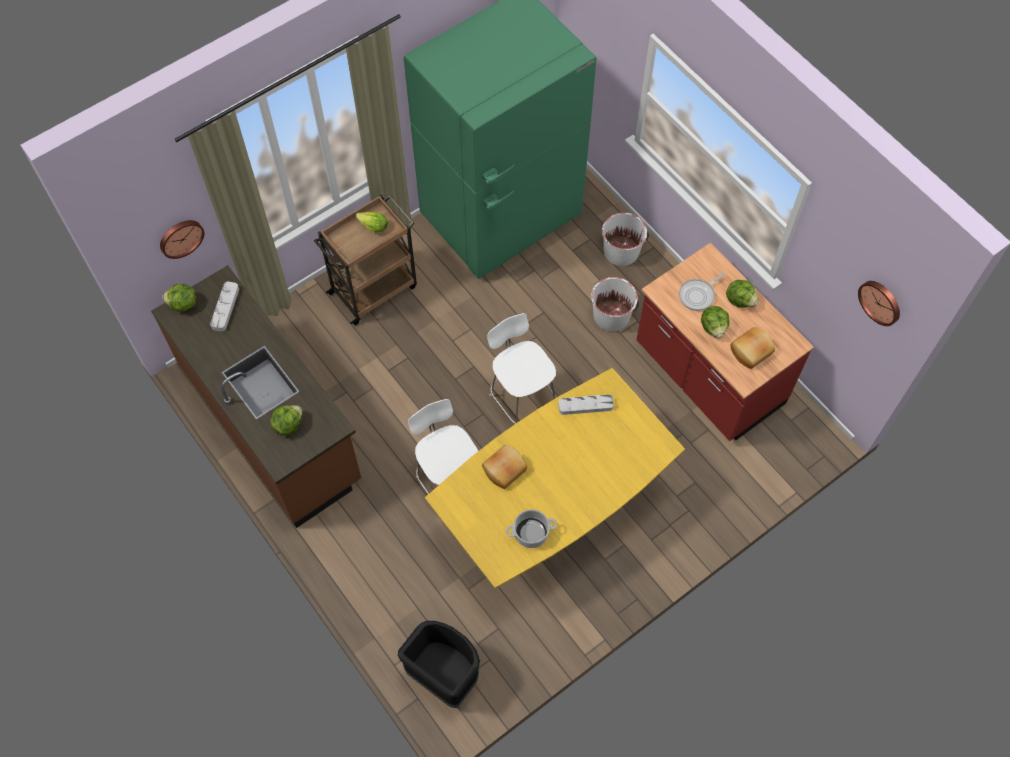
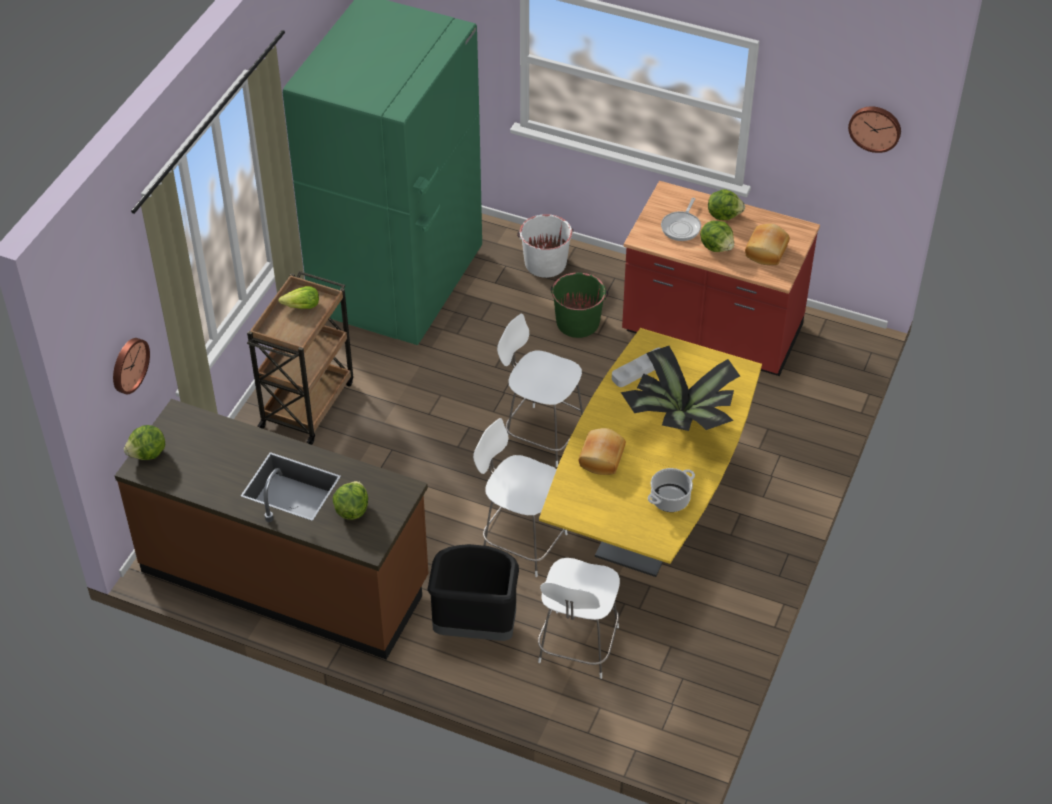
camera: 30 degrees left, 15 degrees down
grey tray [210,281,239,332] -> none
black trash can [398,621,480,708] -> black trash can moved to [427,544,519,641]
white bucket [591,277,639,331] -> green bucket [550,273,608,338]
none -> white chair [538,558,620,679]
none -> potted plant [621,346,740,431]

